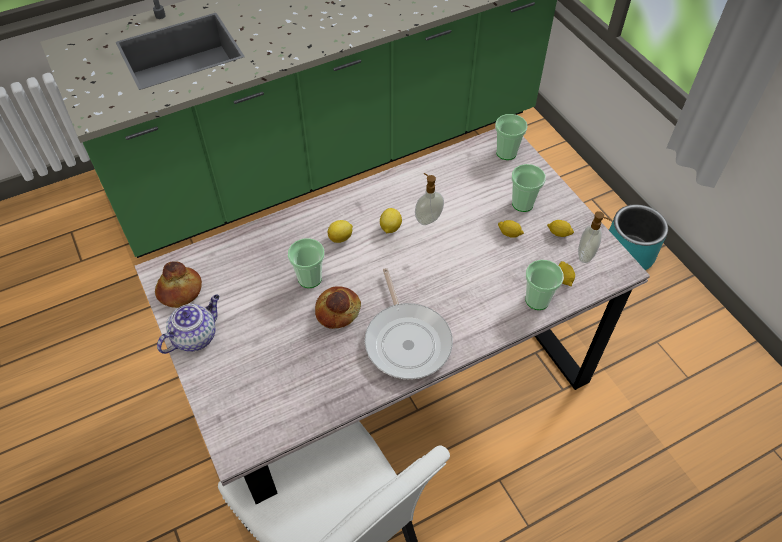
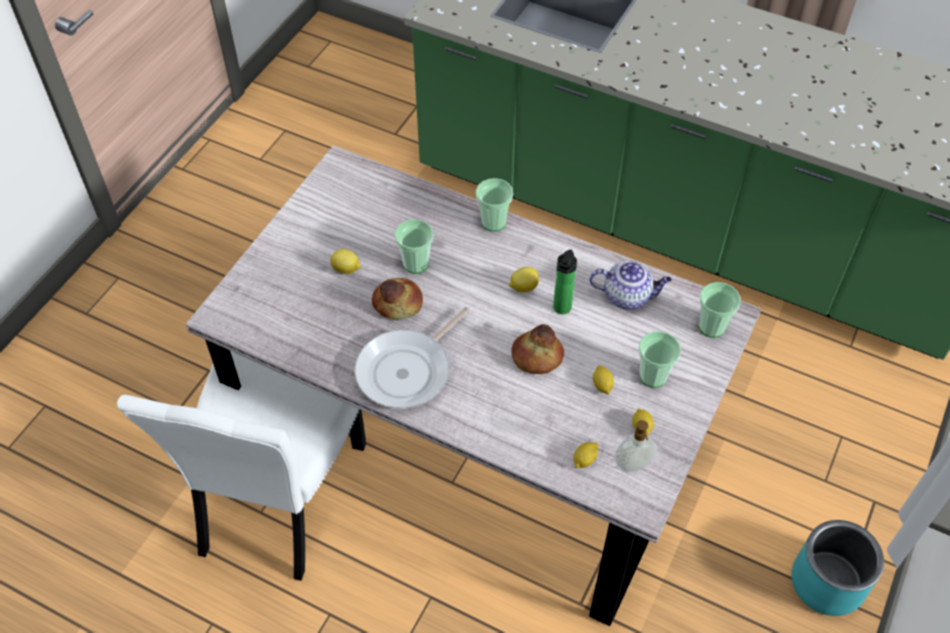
camera: 55 degrees right, 0 degrees up
bread [155,261,202,308] -> bread moved to [511,324,564,374]
teapot [157,294,219,354] -> teapot moved to [589,261,672,310]
lemon [328,220,353,243] -> lemon moved to [330,249,361,274]
soap dispenser [415,173,444,225] -> bottle [553,249,577,314]
cup [526,260,564,310] -> cup moved to [476,178,513,231]

